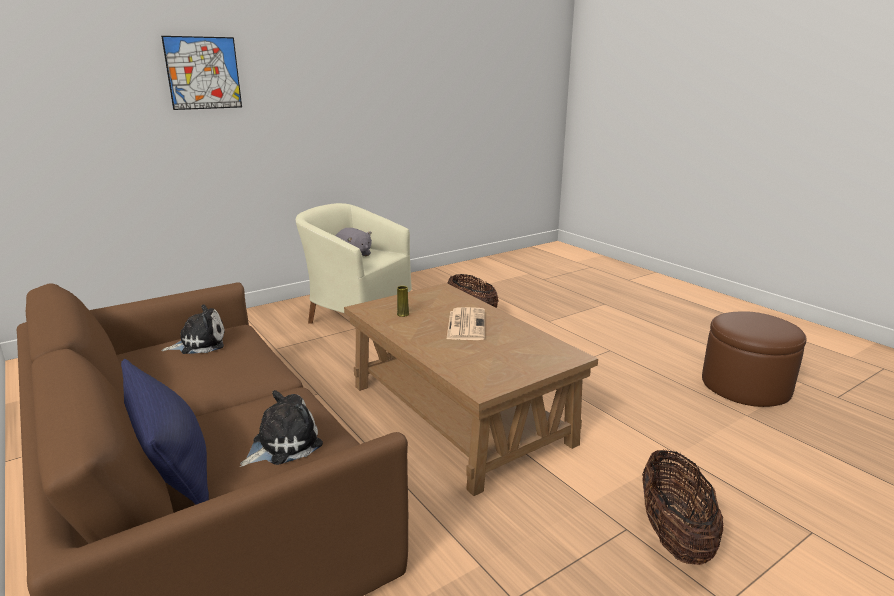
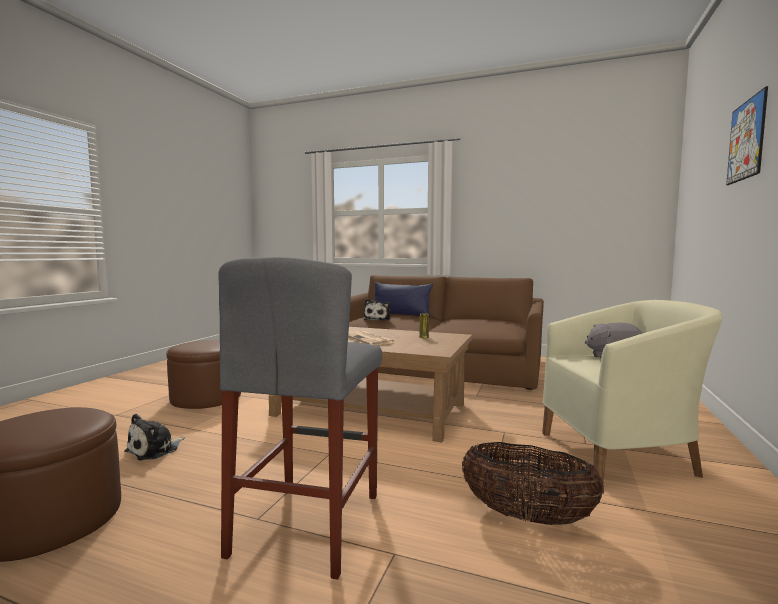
camera: 145 degrees right, 15 degrees down
plush toy [161,304,225,354] -> plush toy moved to [125,414,185,460]
basket [642,449,723,565] -> brown ottoman [166,340,241,409]
none -> grey stool [219,257,382,580]

